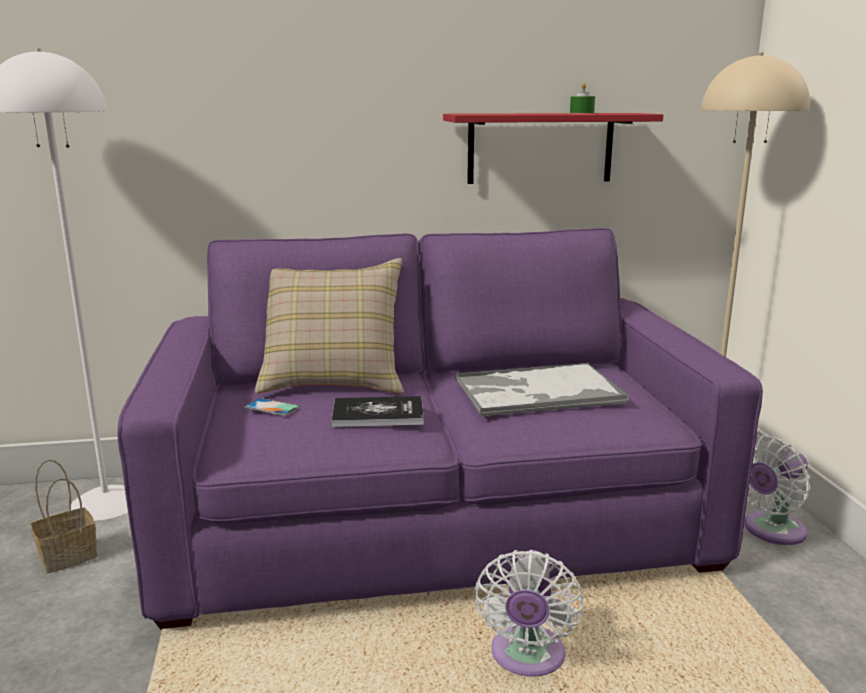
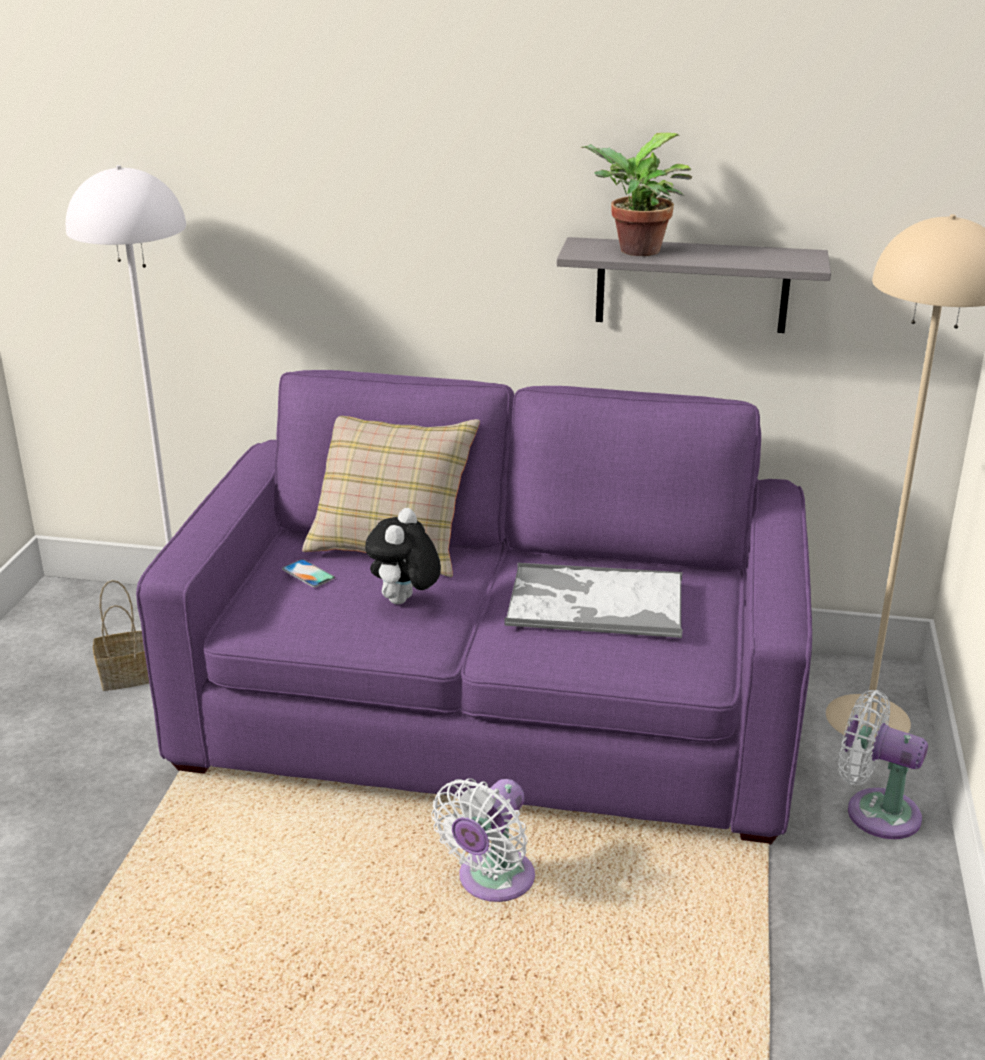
camera: 20 degrees right, 10 degrees up
book [332,396,424,427] -> plush toy [365,508,441,604]
red shelf [443,113,663,184] -> grey shelf [557,237,831,333]
green candle [570,82,595,113] -> none
white fan [745,435,810,545] -> white fan turned 45 degrees clockwise [838,690,928,839]
none -> potted plant [581,133,693,256]

